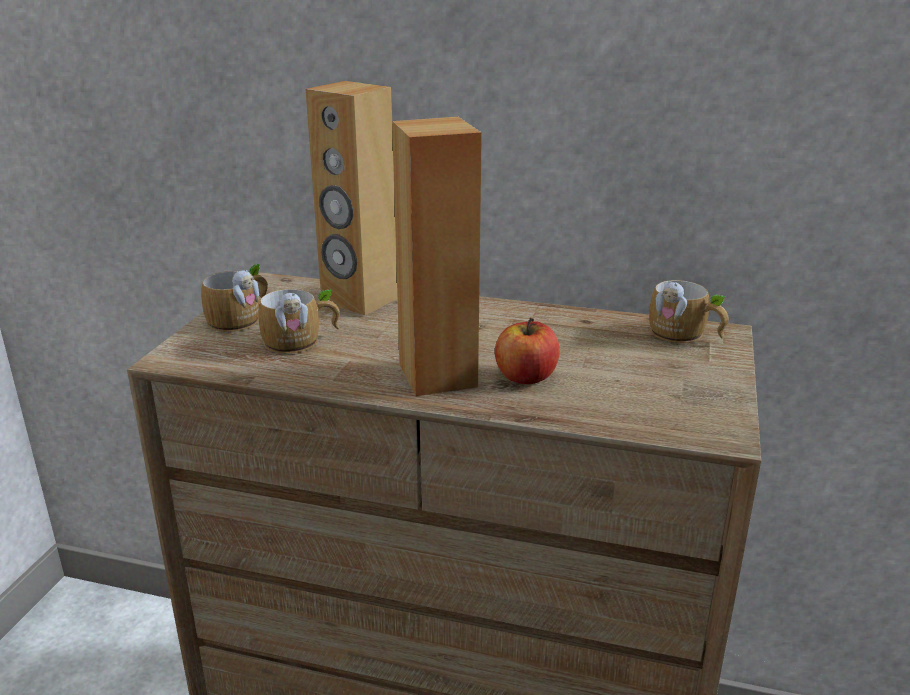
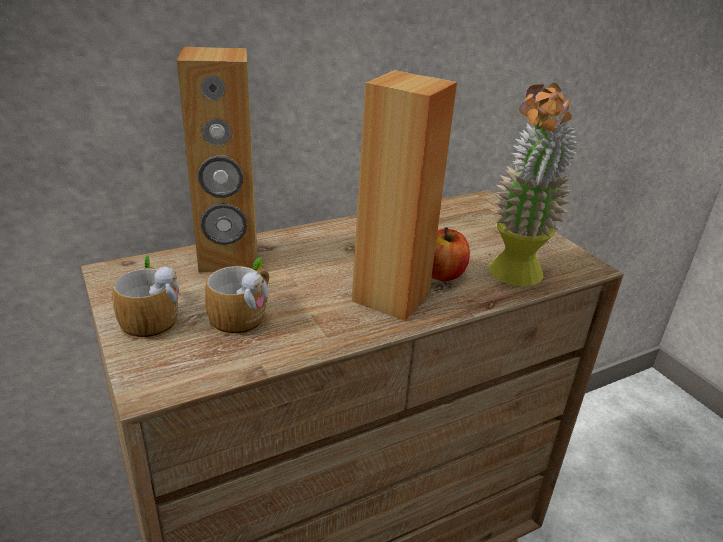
camera: 45 degrees left, 5 degrees up
mug [649,280,729,343] -> none
none -> potted plant [489,83,577,286]

